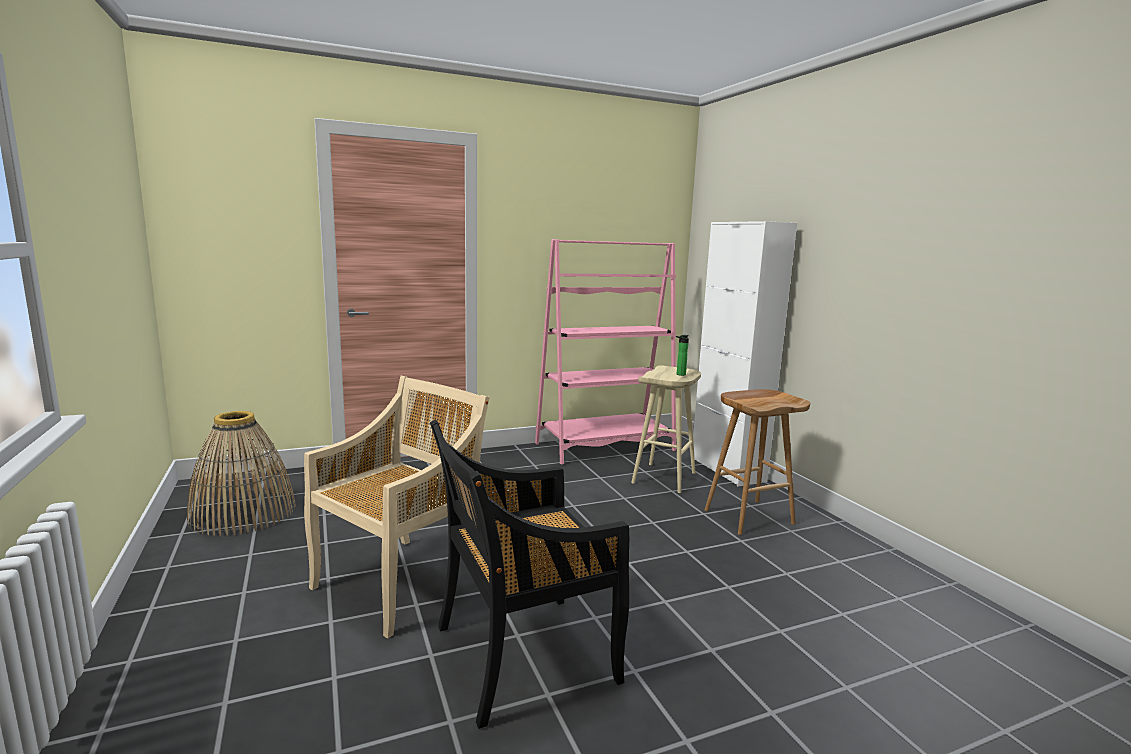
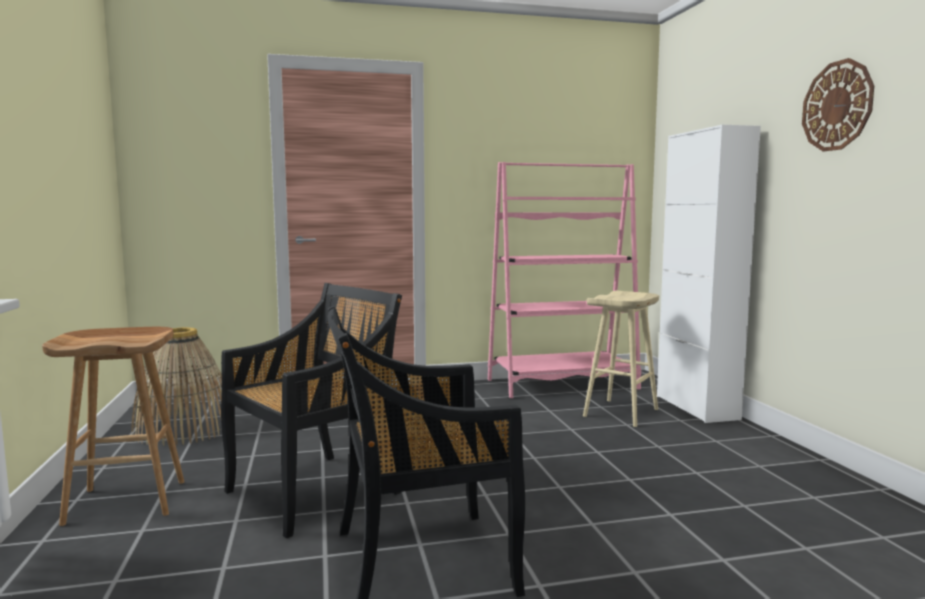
camera: 10 degrees right, 5 degrees down
beige chair [304,376,490,639] -> black chair [221,283,402,538]
bottle [676,335,689,376] -> none
brown stool [705,389,810,535] -> brown stool moved to [42,327,184,526]
none -> wall clock [802,58,874,152]

